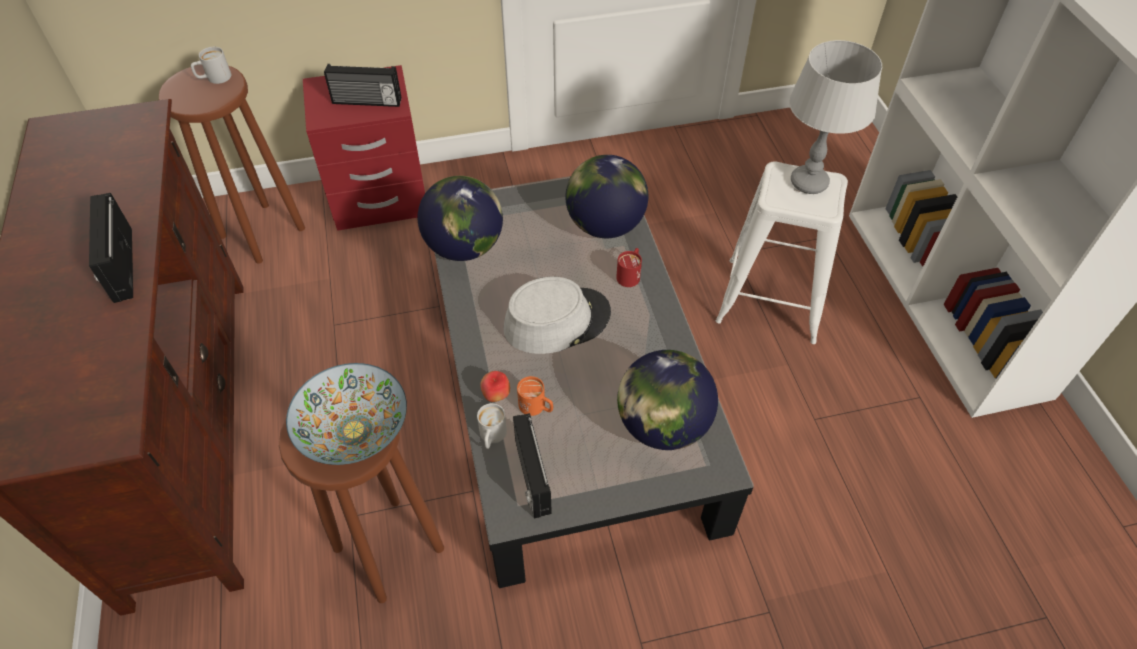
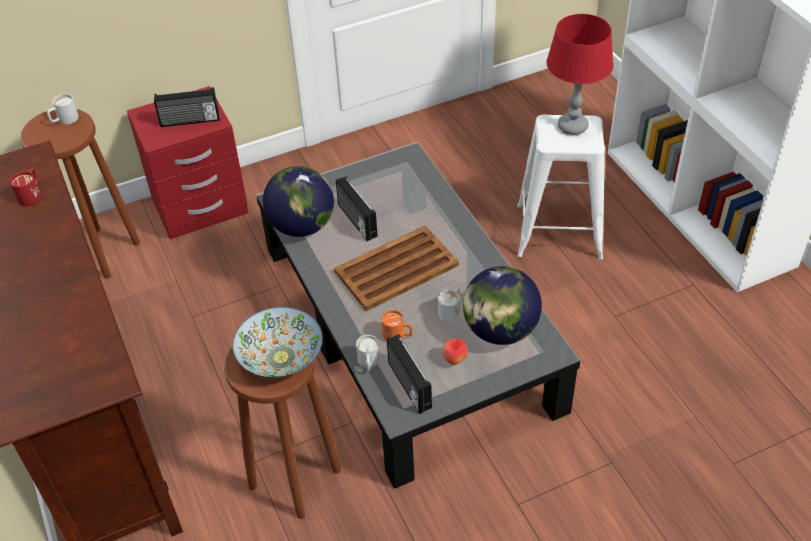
camera: 10 degrees left, 5 degrees down
radio [89,193,133,303] -> radio moved to [336,176,378,241]
apple [480,371,510,402] -> apple moved to [442,338,468,365]
grey hat [503,277,611,354] -> brown tray [334,225,459,311]
globe [565,155,648,238] -> none
red mug [616,248,642,287] -> red mug moved to [10,168,41,207]
grey table lamp [789,40,882,194] -> red table lamp [546,14,614,135]
none -> white mug [438,288,460,322]

